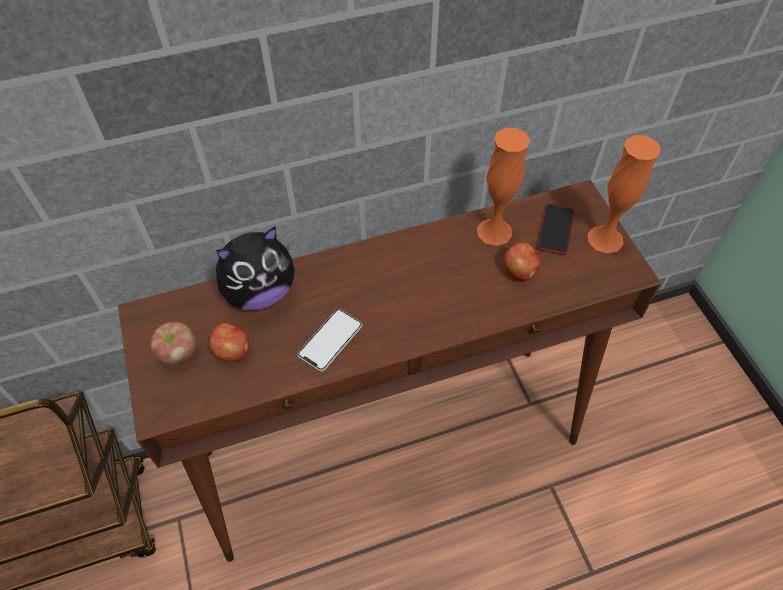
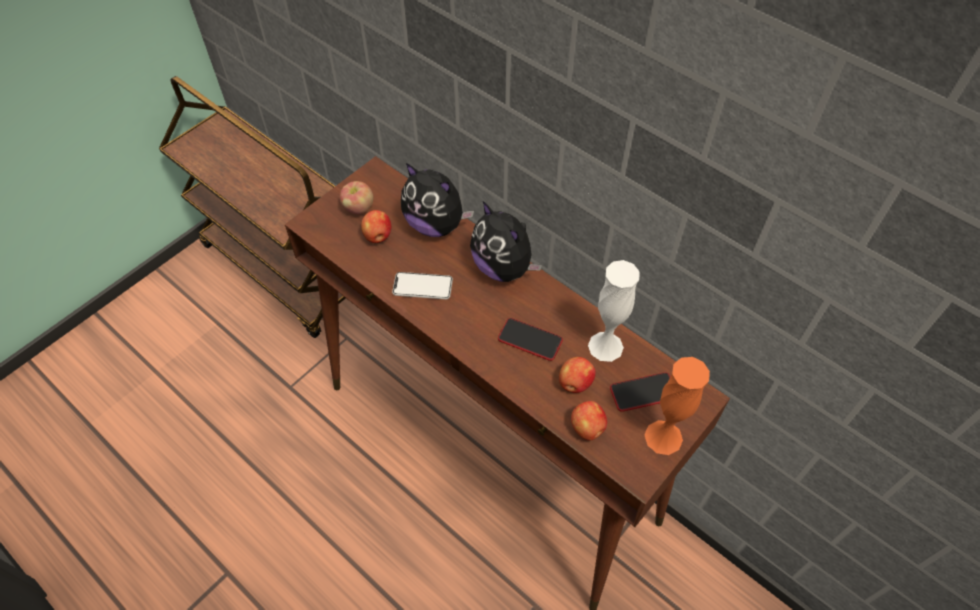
camera: 60 degrees right, 0 degrees up
orange vase [477,128,530,246] -> white vase [588,260,640,362]
none -> plush toy [470,201,542,282]
none -> phone [498,318,563,361]
none -> apple [571,401,607,441]

